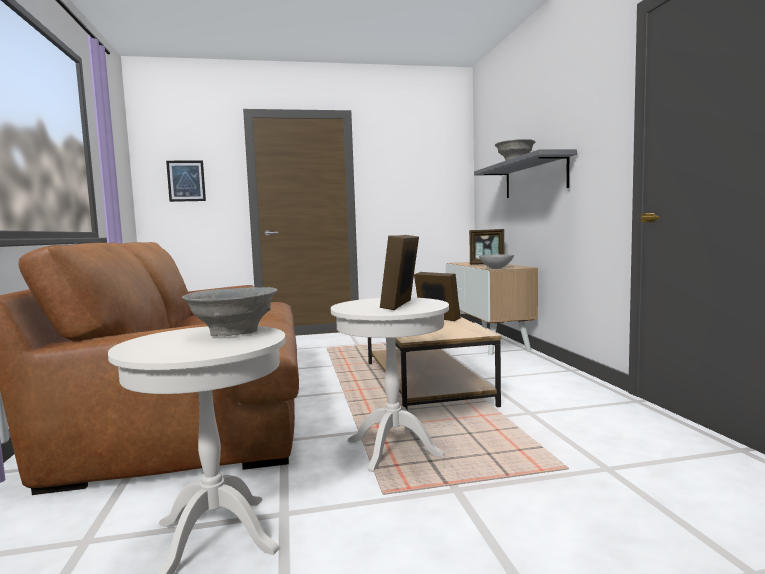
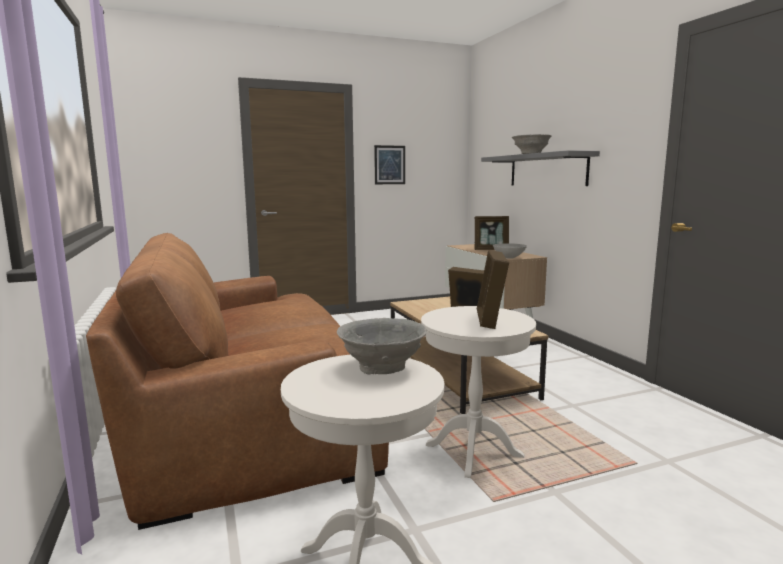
camera: 10 degrees left, 5 degrees up
picture [166,160,206,202] -> picture moved to [374,145,405,184]

